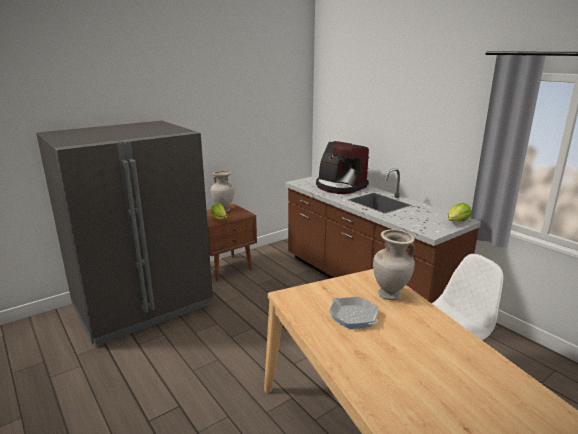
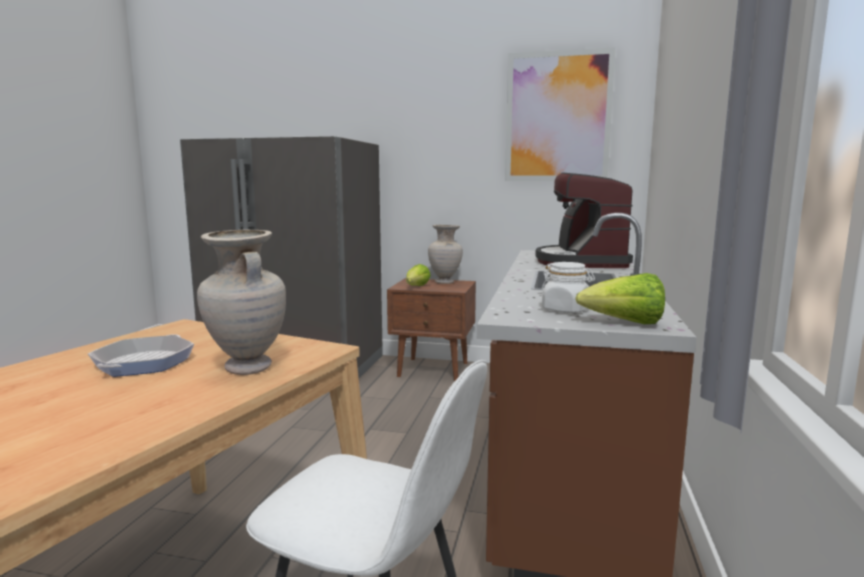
camera: 50 degrees right, 10 degrees down
none -> picture [505,47,616,181]
none -> white jar [541,262,595,313]

